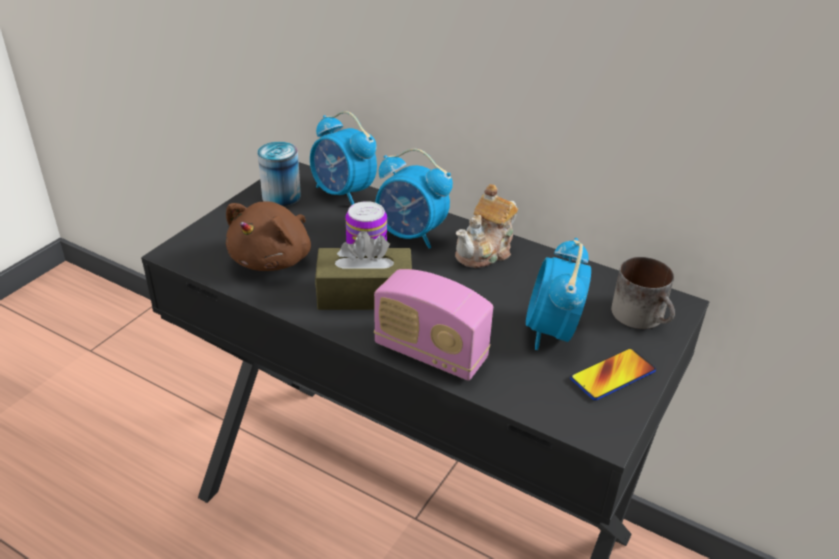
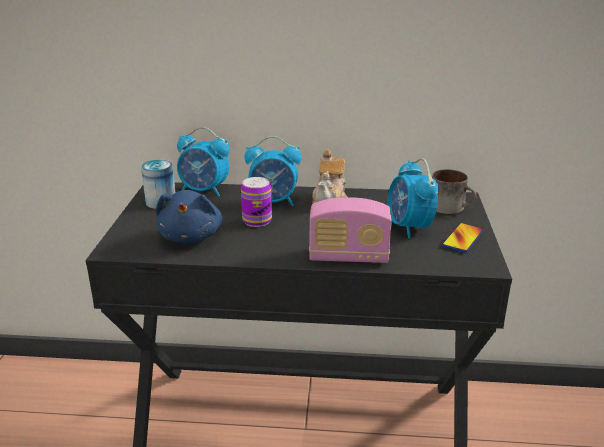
camera: 25 degrees left, 10 degrees down
brown plush toy [226,201,311,271] -> blue plush toy [156,190,222,243]
brown tissue box [315,231,412,310] -> none

